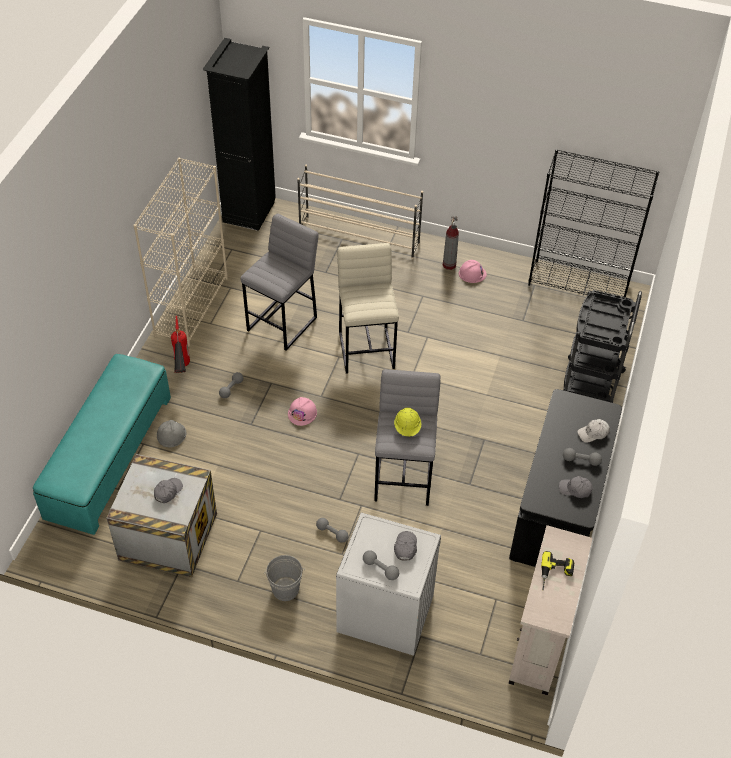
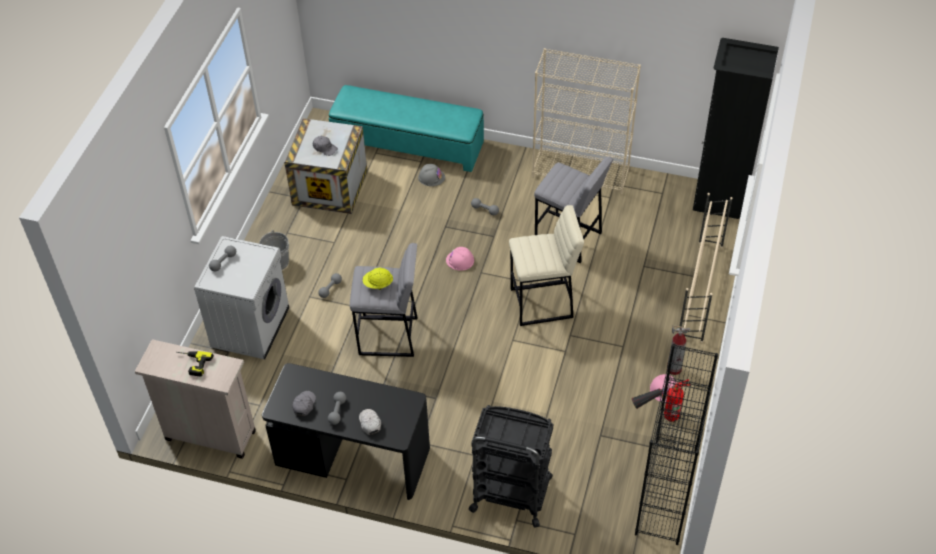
camera: 90 degrees right, 0 degrees up
fire extinguisher [171,316,190,373] -> fire extinguisher moved to [632,379,690,422]
grey cap [394,531,417,561] -> none

